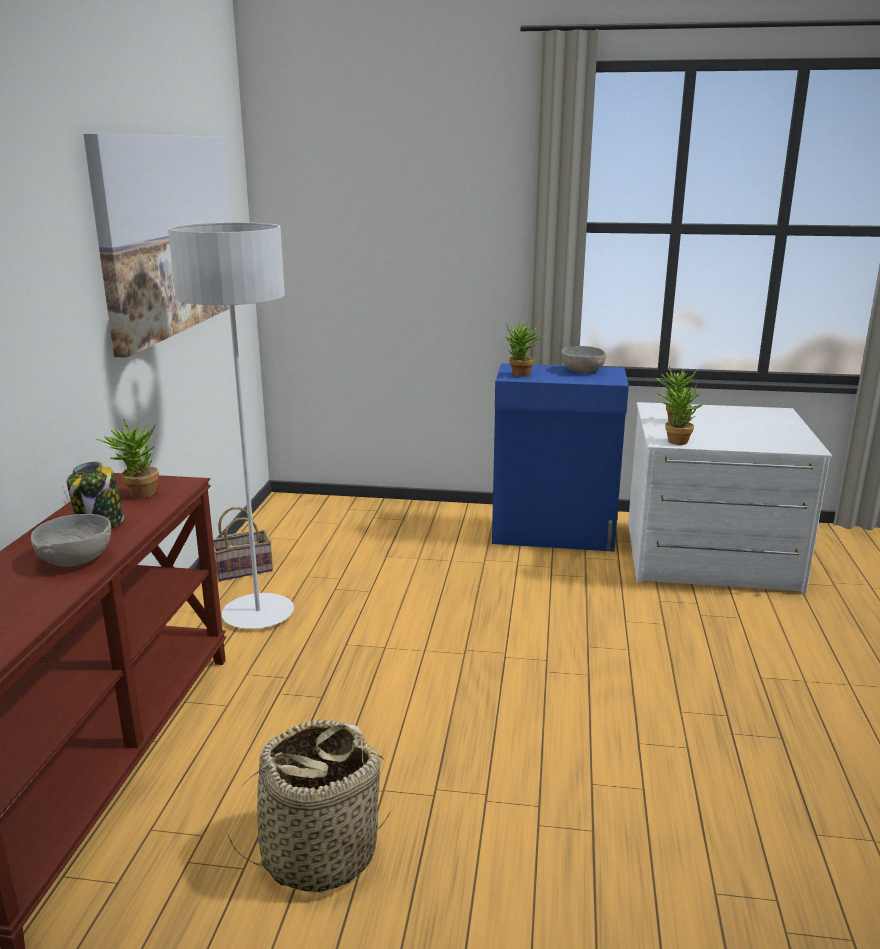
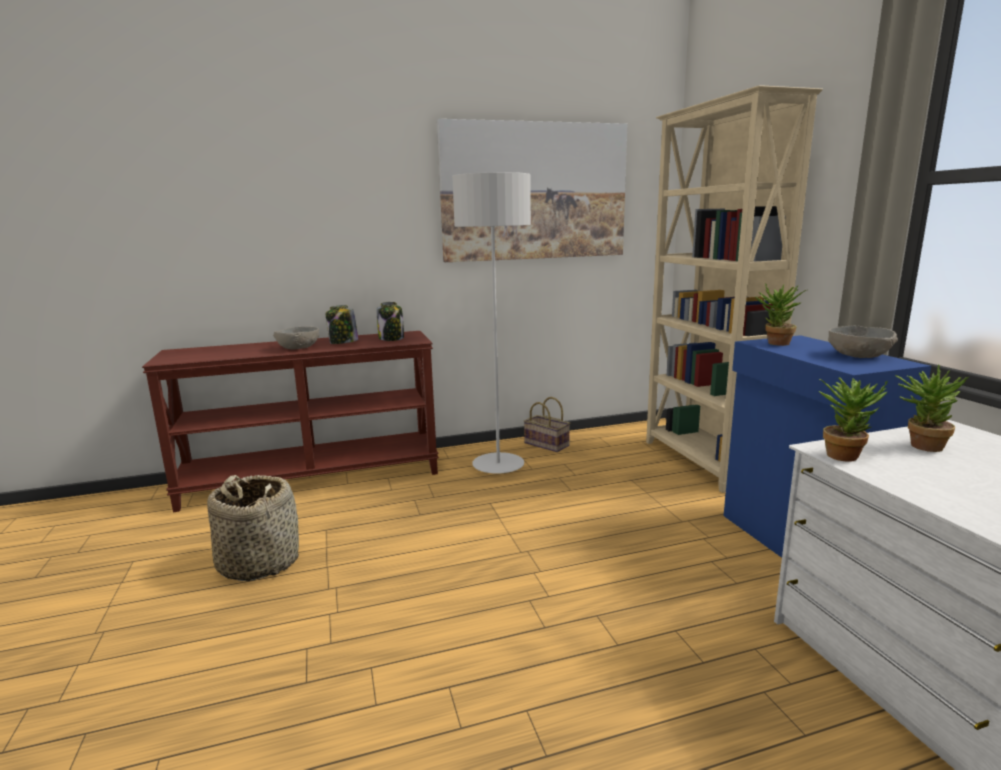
camera: 65 degrees right, 5 degrees down
potted plant [97,418,159,498] -> jar [376,302,404,341]
none -> beige bookcase [646,85,823,493]

